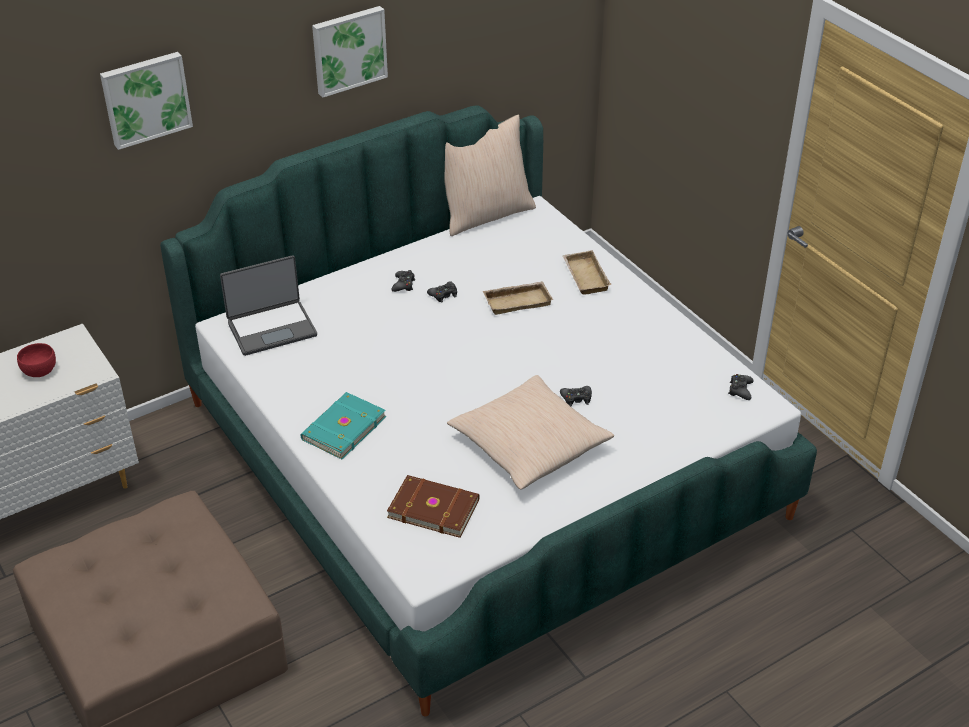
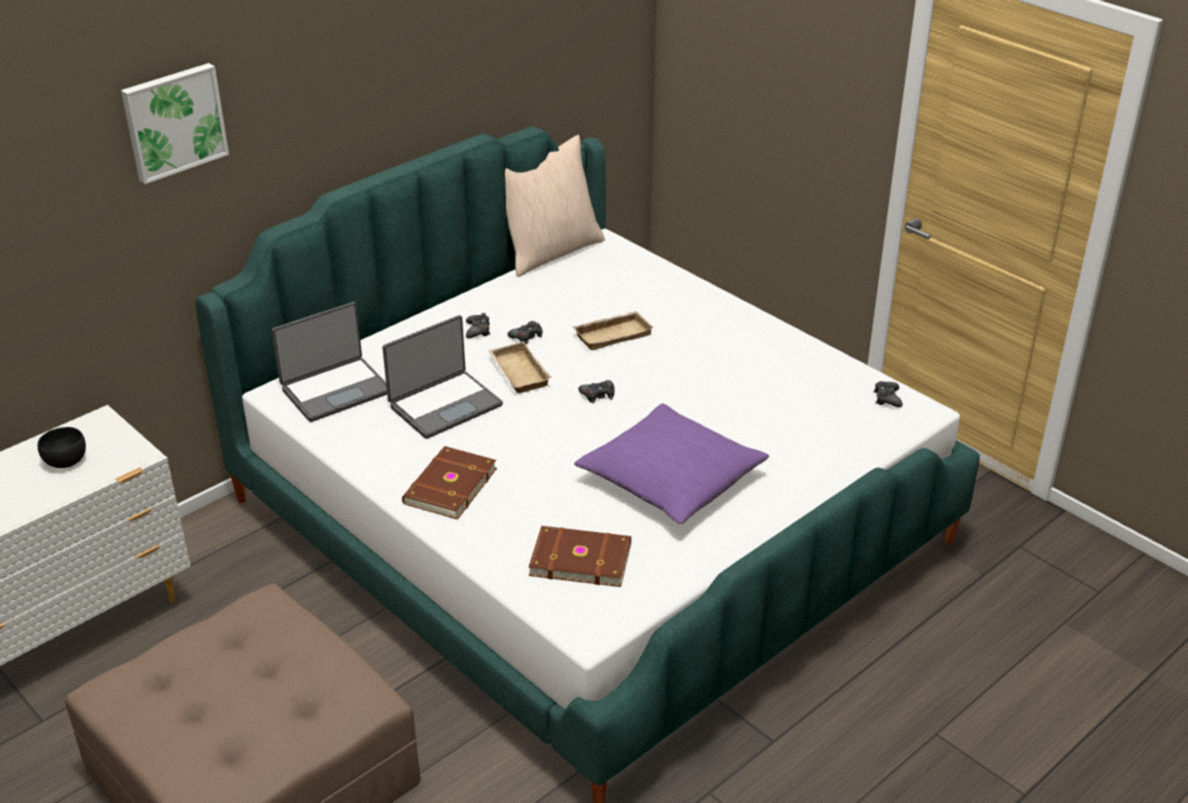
camera: 10 degrees left, 5 degrees down
red bowl [17,343,56,377] -> black bowl [38,427,86,468]
turquoise book [301,392,386,459] -> brown book [402,446,497,520]
picture [312,6,388,98] -> none
beige pillow [447,375,614,490] -> purple pillow [574,404,769,524]
black game controller [560,386,592,406] -> black game controller moved to [578,380,615,403]
beige tray [562,250,611,295] -> beige tray moved to [488,341,552,393]
none -> laptop [382,315,503,439]

